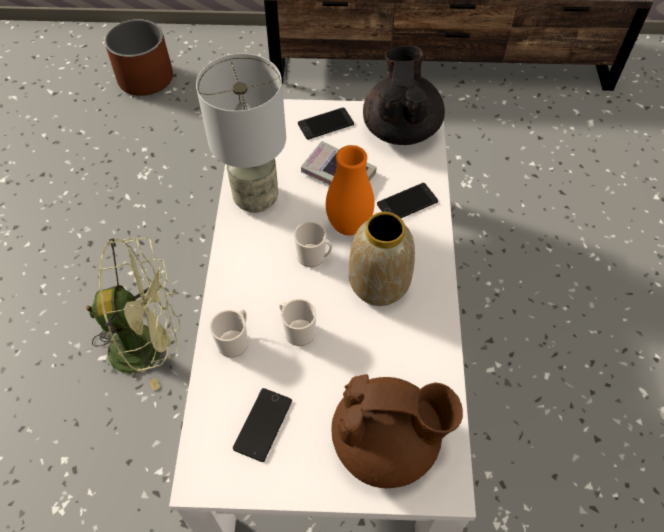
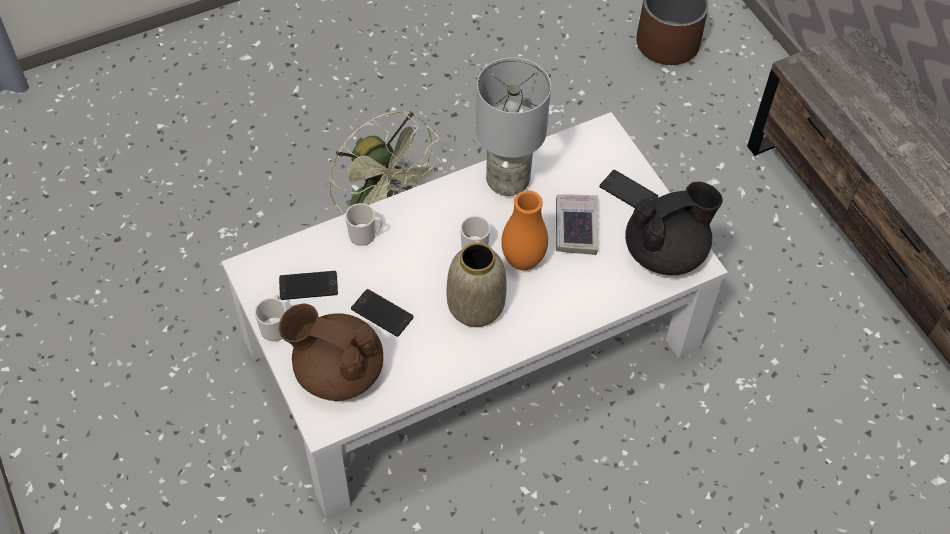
camera: 60 degrees right, 0 degrees up
mug [279,299,316,346] -> mug moved to [255,295,286,341]
brown teapot [331,374,463,488] -> brown teapot turned 135 degrees clockwise [279,304,383,401]
phone [377,183,438,218] -> phone moved to [351,289,413,337]

